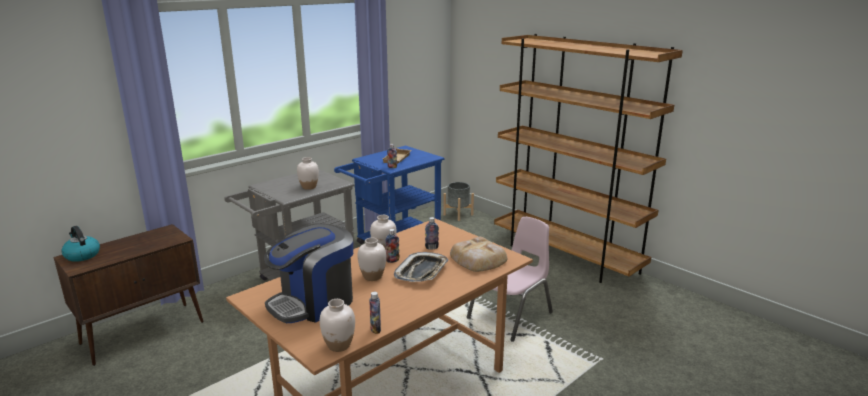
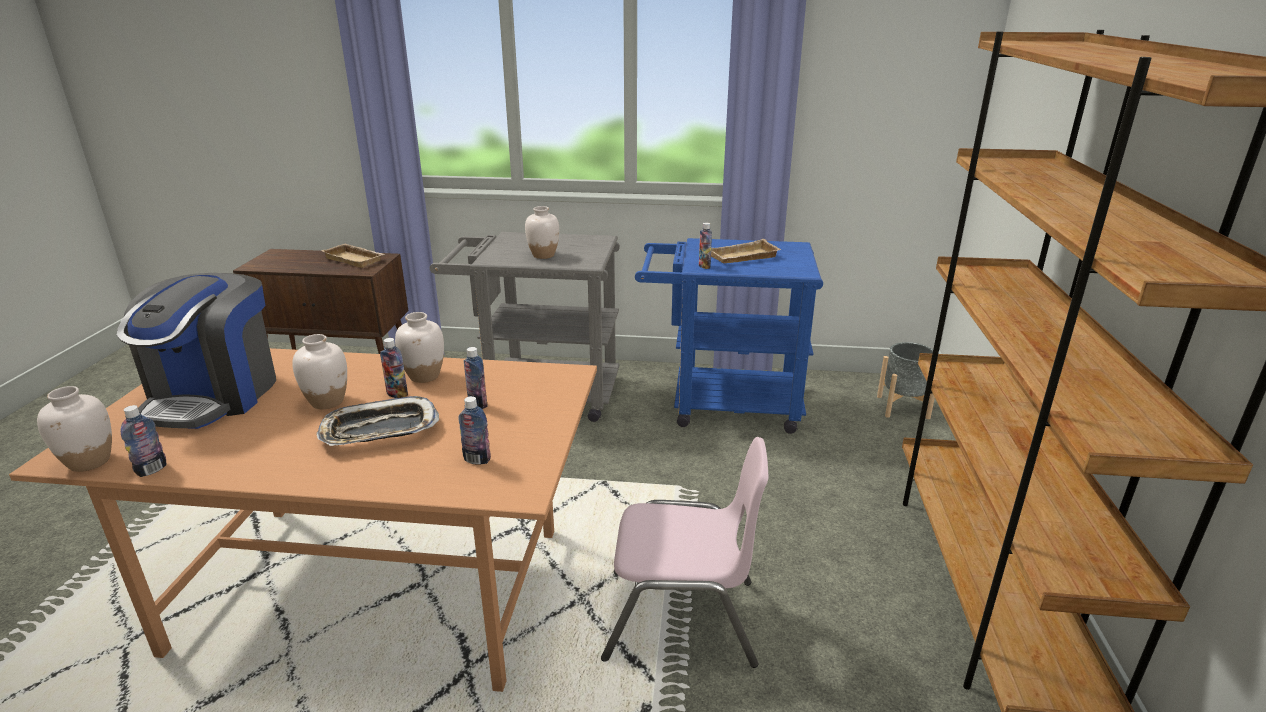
camera: 50 degrees right, 5 degrees up
kettle [61,226,100,262] -> none
coffee machine [264,223,353,323] -> coffee machine turned 90 degrees counterclockwise [116,273,276,429]
bread [450,237,508,272] -> bottle [458,396,491,465]
none -> beige tray [321,244,384,268]

